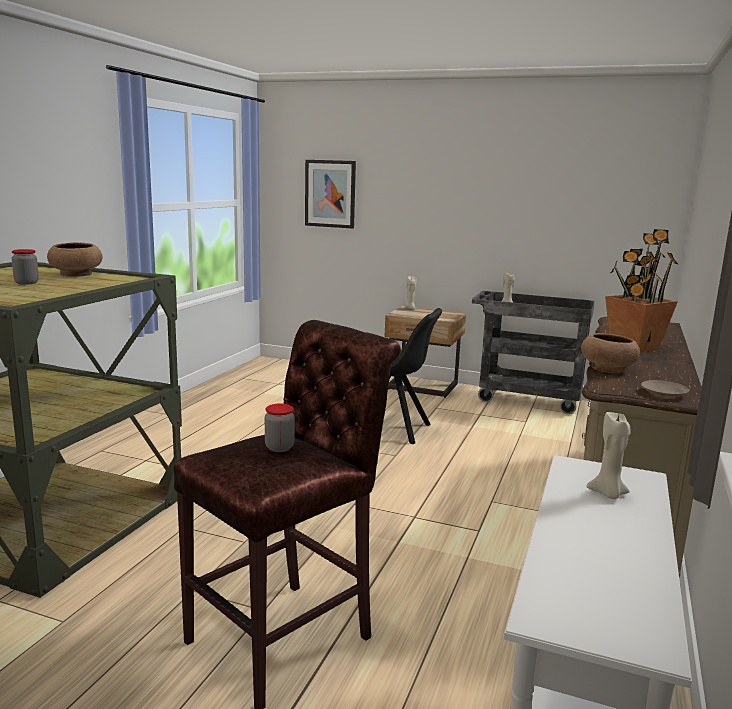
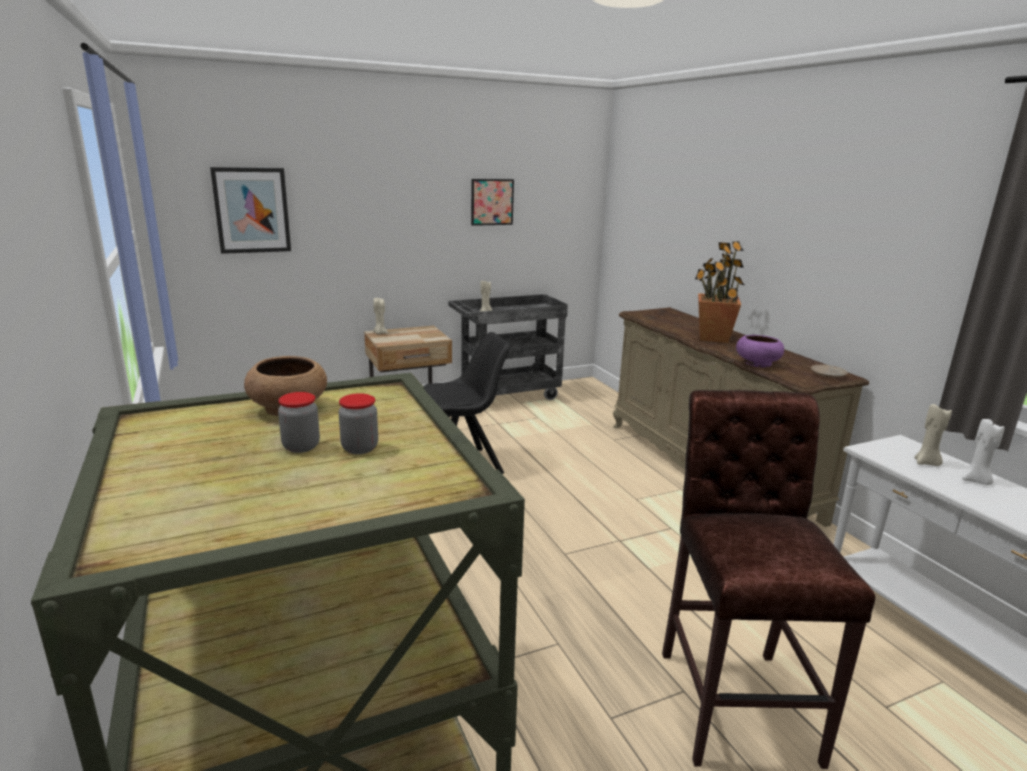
camera: 45 degrees left, 5 degrees up
jar [265,404,295,452] -> jar moved to [338,393,378,454]
brown bowl [581,333,640,373] -> purple bowl [736,335,784,367]
none -> picture [471,179,514,226]
none -> white candle [962,419,1005,485]

